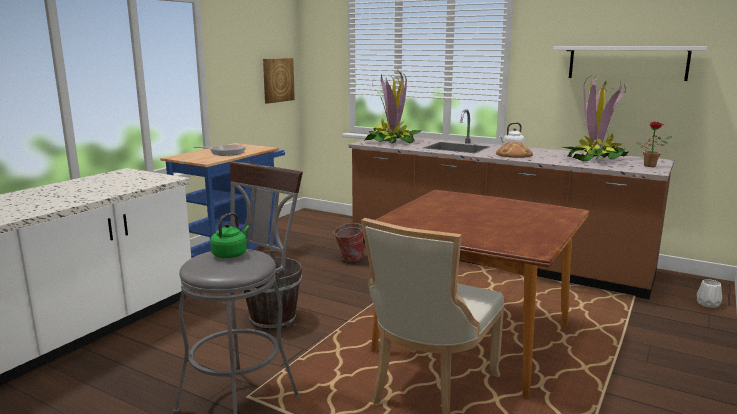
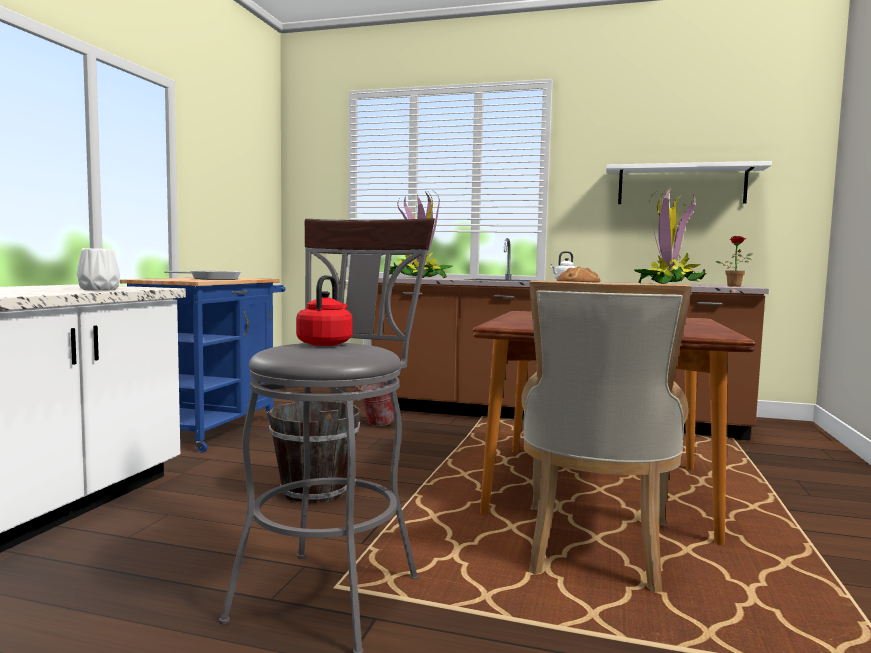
camera: 15 degrees left, 10 degrees down
green kettle [210,213,250,258] -> red kettle [296,275,353,346]
picture [263,58,295,104] -> none
white vase [697,279,722,308] -> white vase moved to [77,248,120,291]

